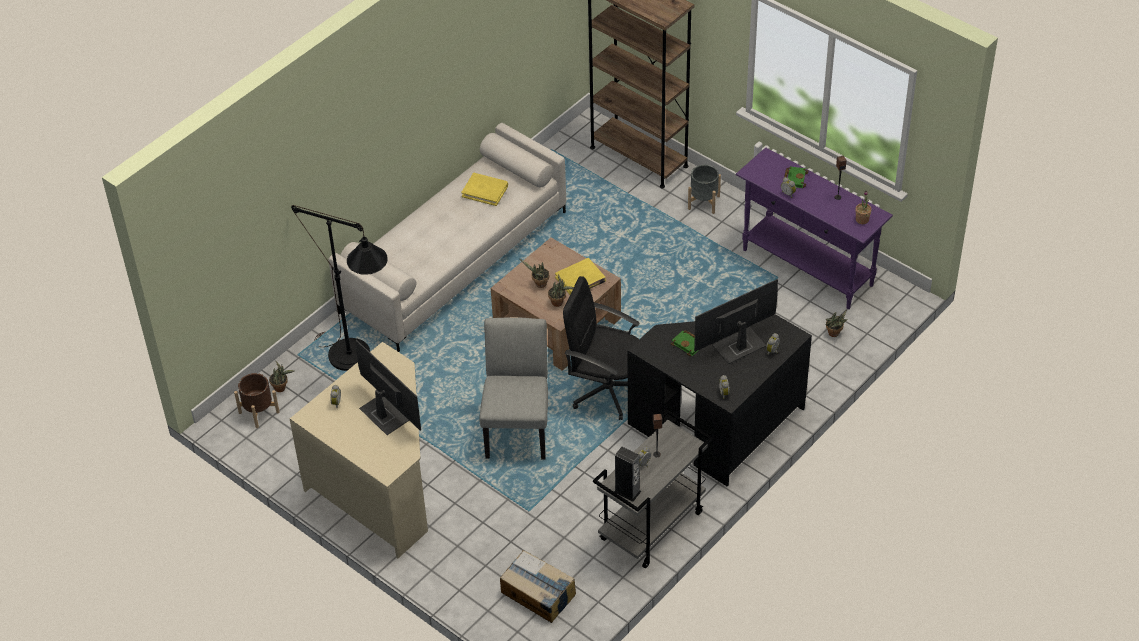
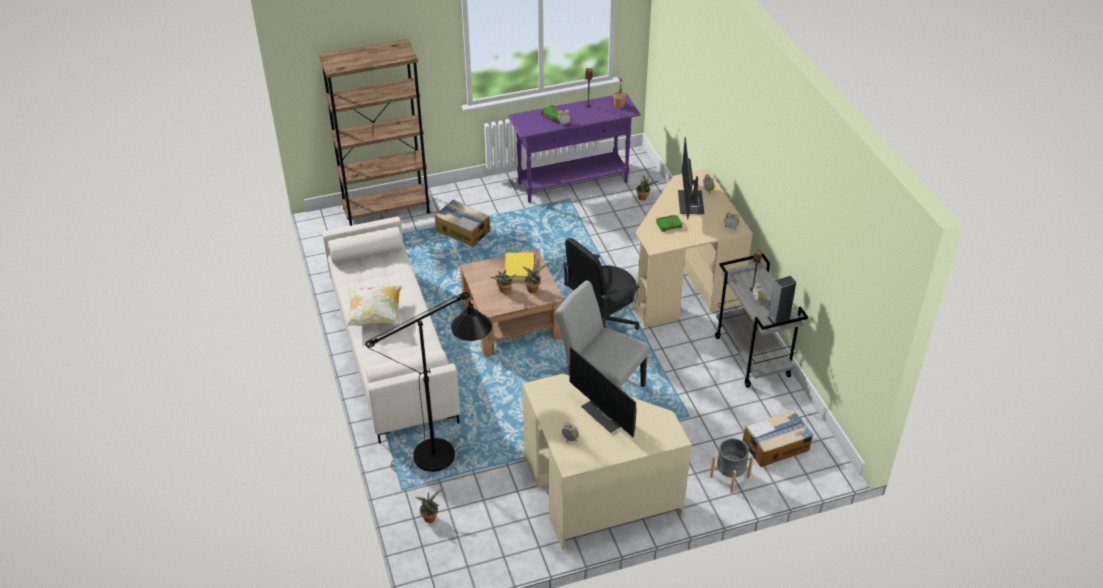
camera: 60 degrees left, 5 degrees down
brown planter [234,373,280,428] -> none
monitor [356,340,421,435] -> monitor turned 120 degrees counterclockwise [569,346,636,437]
yellow book [461,173,508,206] -> none
black desk [628,315,812,486] -> beige desk [636,169,753,327]
grey planter [688,165,721,214] -> grey planter moved to [710,438,754,493]
none -> pillow [345,286,402,327]
none -> cardboard box [435,200,490,247]

